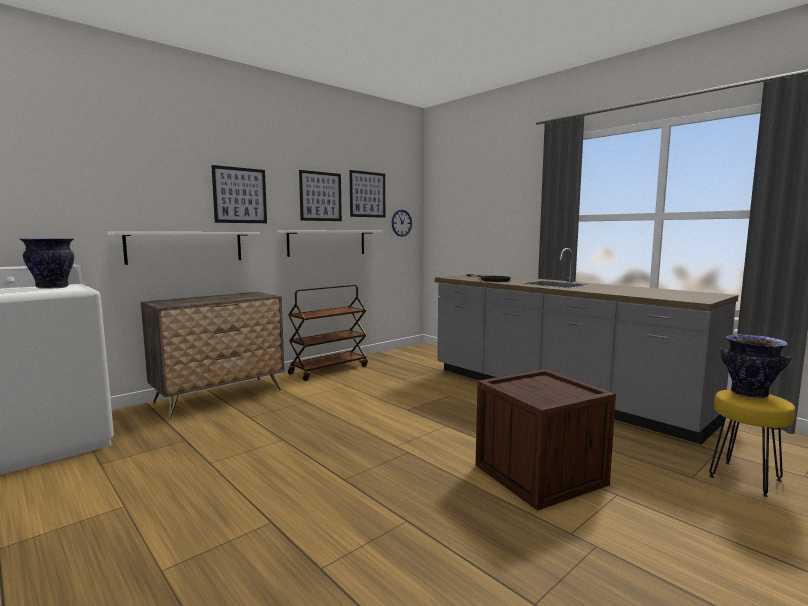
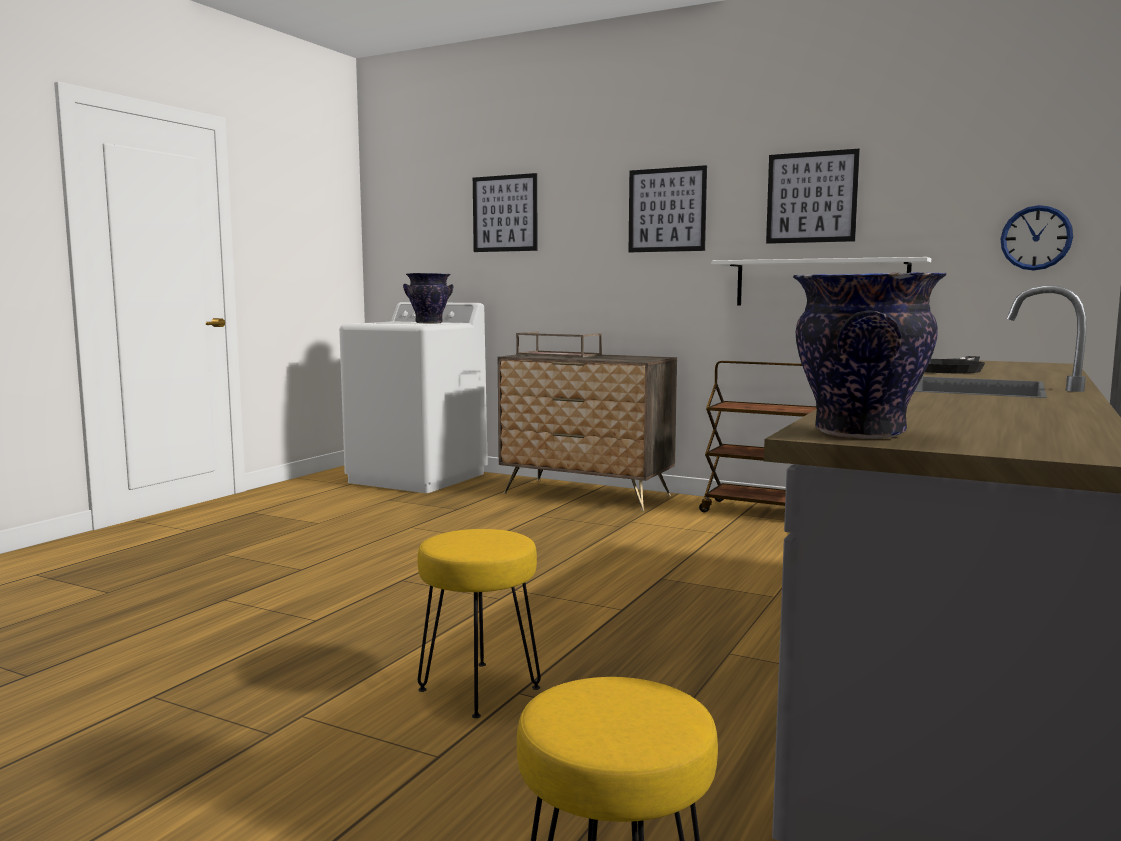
camera: 70 degrees right, 0 degrees up
white shelf [108,232,260,265] -> none
picture [349,170,385,218] -> picture moved to [473,173,538,252]
crate [476,369,616,511] -> yellow stool [418,529,541,718]
vase [720,334,792,399] -> vase moved to [793,272,947,439]
none -> brown tray [516,331,602,358]

